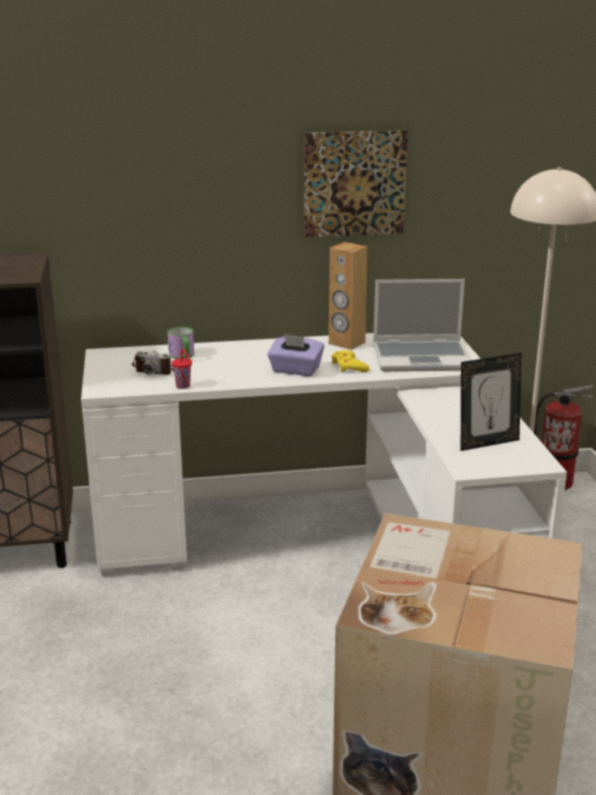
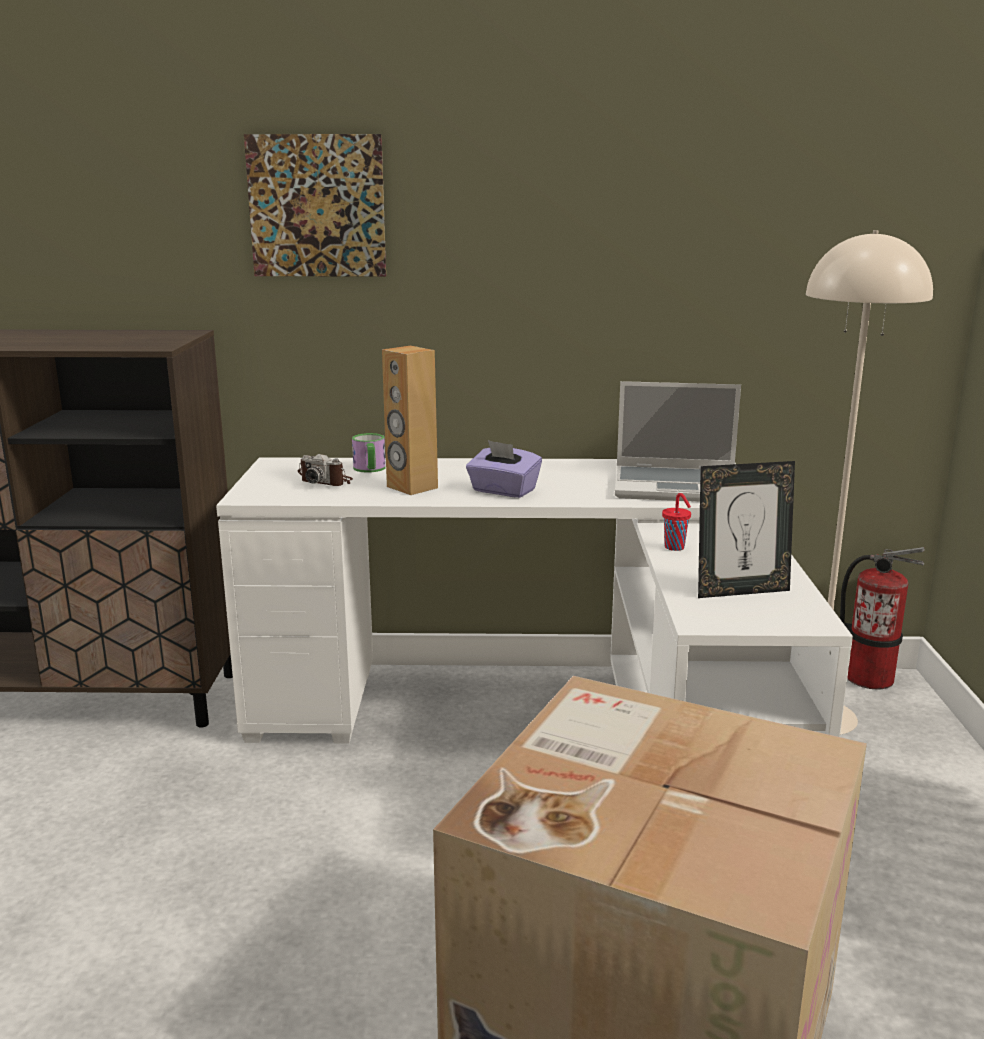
camera: 10 degrees right, 5 degrees down
red cup [172,349,192,389] -> red cup moved to [662,493,691,551]
picture [304,130,408,238] -> picture moved to [244,134,386,276]
brown speaker [329,242,367,350] -> brown speaker moved to [382,346,438,495]
yellow game controller [332,350,370,372] -> none

